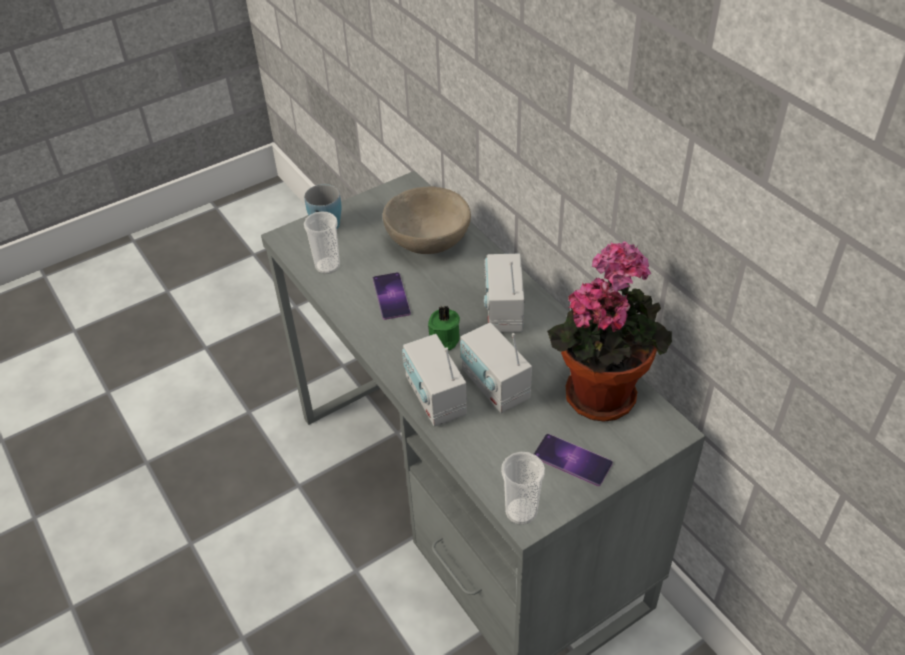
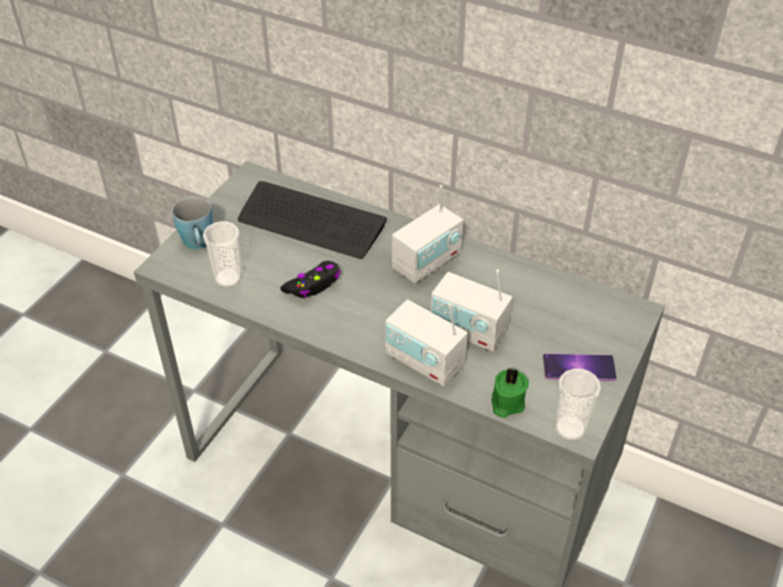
camera: 30 degrees left, 0 degrees up
phone [373,272,411,320] -> black game controller [280,261,341,298]
beige bowl [383,186,471,254] -> keyboard [238,181,387,259]
green candle [428,305,460,350] -> green candle moved to [492,368,529,418]
radio [484,254,524,332] -> radio turned 105 degrees counterclockwise [392,185,463,284]
potted plant [547,241,672,422] -> none

